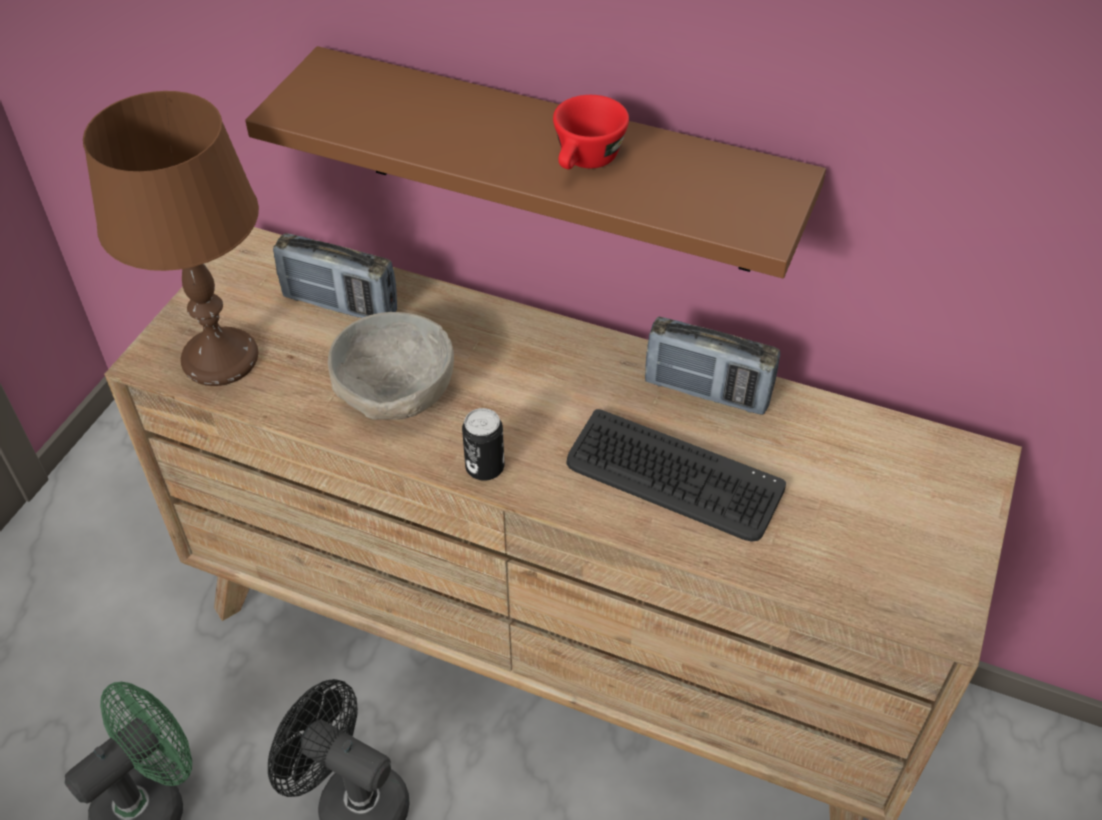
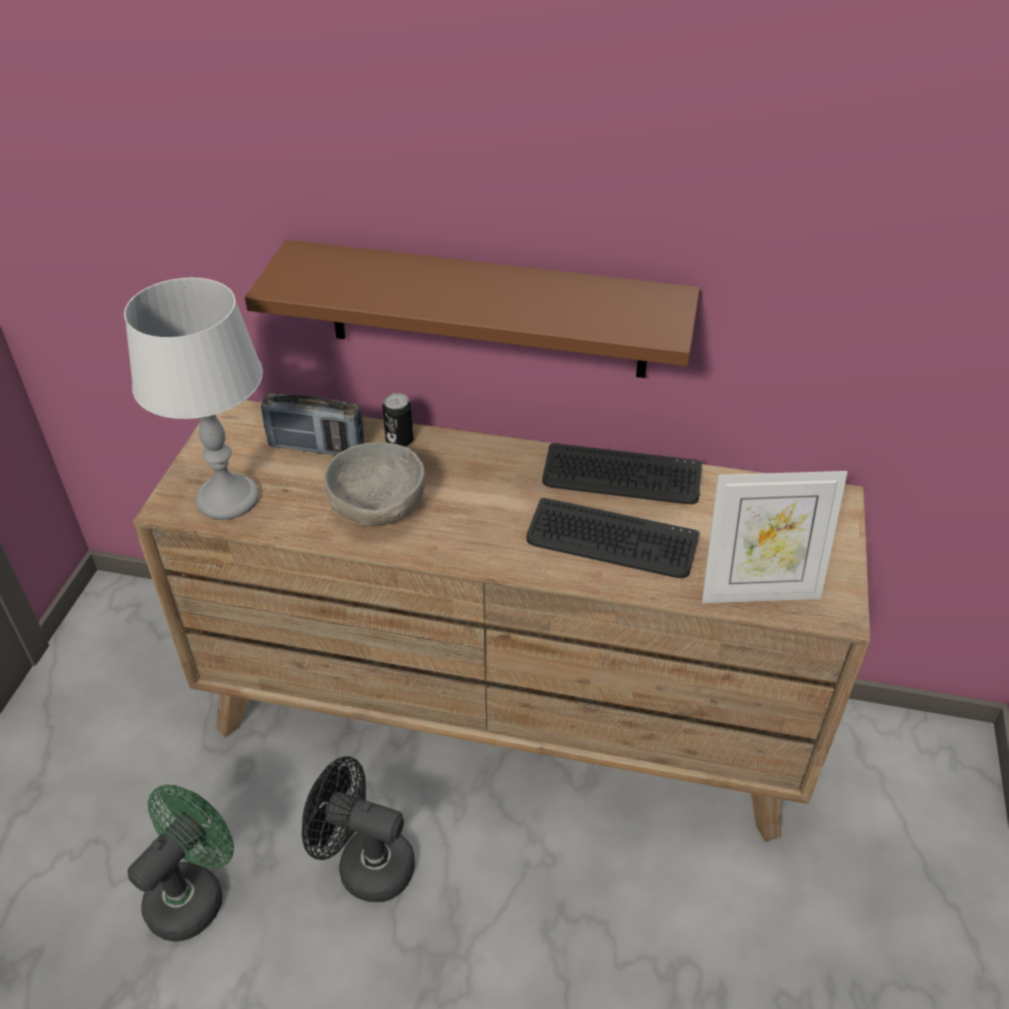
camera: 10 degrees left, 5 degrees down
brown table lamp [83,91,259,386] -> grey table lamp [124,278,263,520]
can [462,408,505,481] -> can moved to [382,393,414,447]
red cup [553,95,629,169] -> none
radio [645,317,780,415] -> keyboard [542,443,702,504]
none -> picture frame [702,471,847,603]

